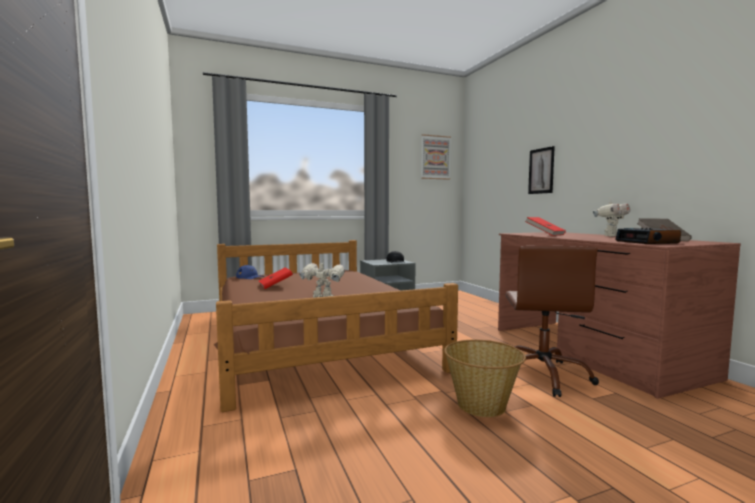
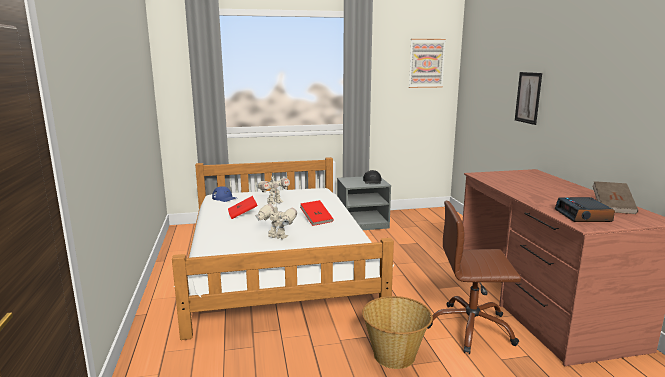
camera: 10 degrees right, 10 degrees up
brown bed [214,240,458,412] -> white bed [172,157,394,340]
brown office chair [505,246,599,397] -> brown office chair turned 75 degrees clockwise [427,201,521,354]
red book [525,217,566,236] -> red book moved to [300,200,334,226]
toy robot [593,198,630,237] -> toy robot moved to [256,174,290,205]

